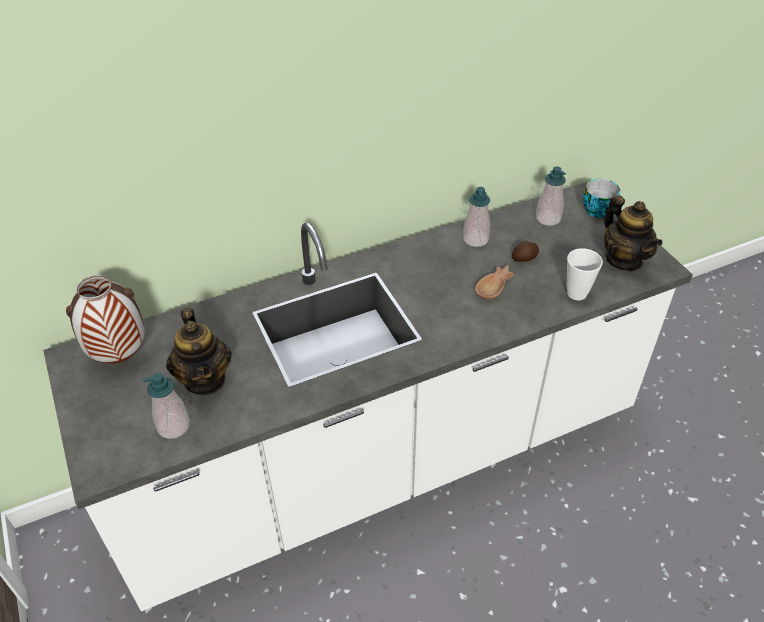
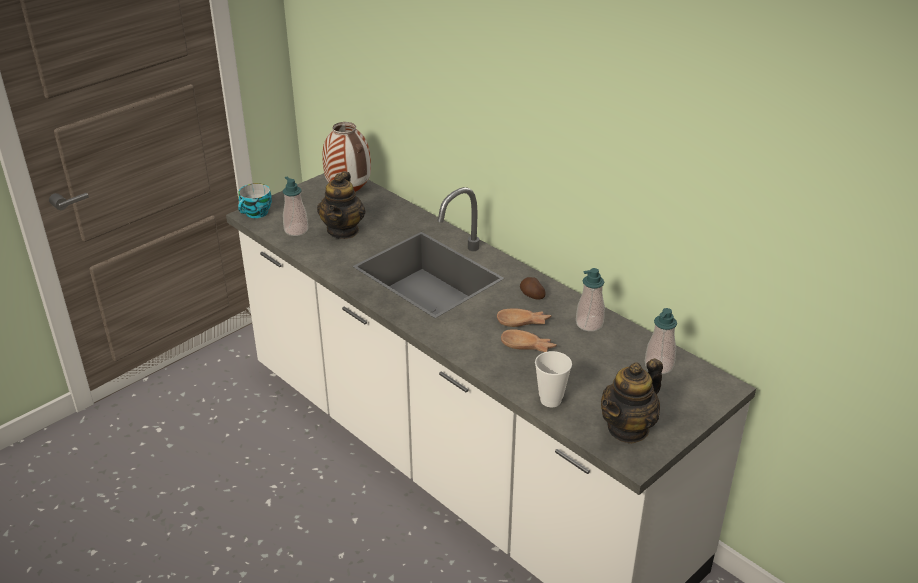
camera: 70 degrees right, 10 degrees down
teapot [166,308,232,395] -> teapot turned 45 degrees counterclockwise [317,172,365,239]
potato [512,242,539,262] -> potato moved to [520,277,545,300]
cup [583,179,620,218] -> cup moved to [238,183,272,218]
none -> brown bowl [497,309,552,327]

